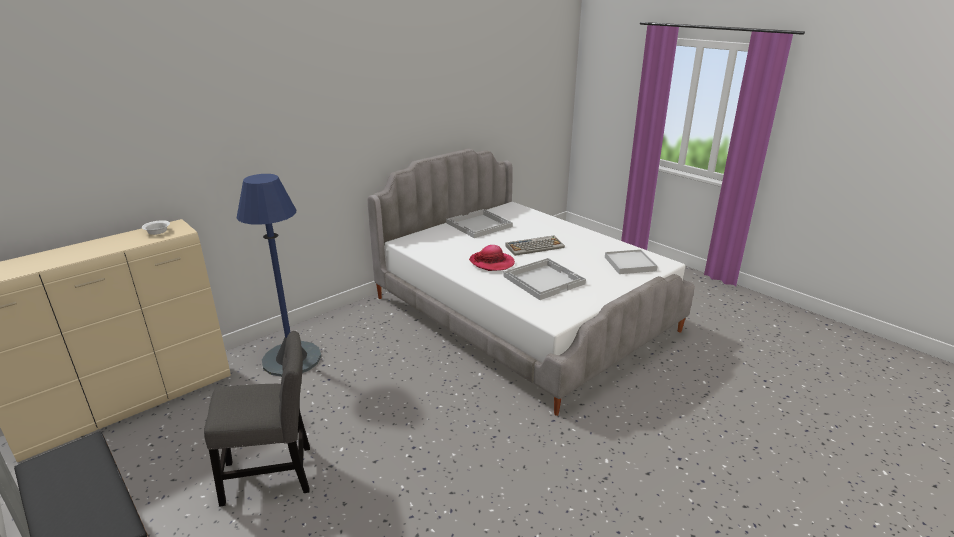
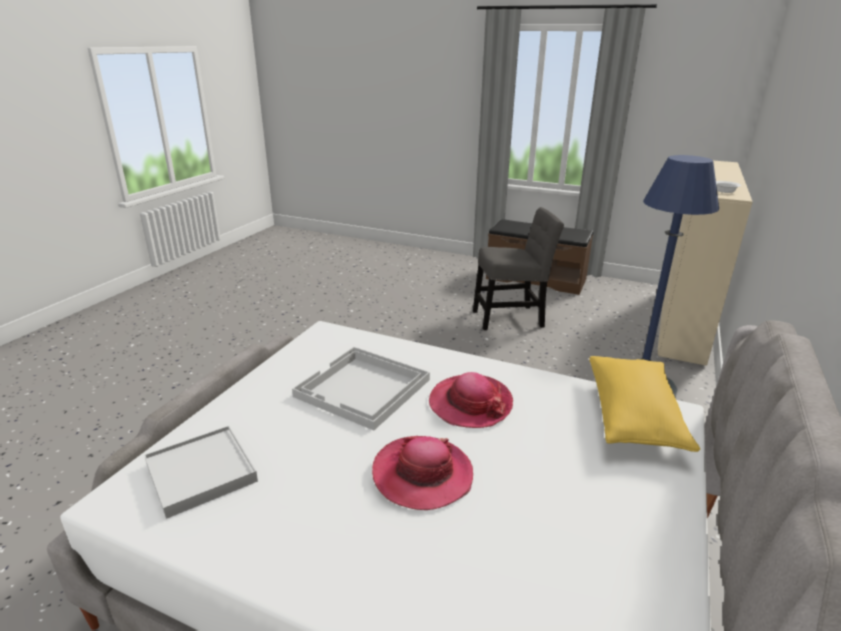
camera: 155 degrees right, 0 degrees up
grey chair [204,331,310,507] -> grey chair turned 150 degrees counterclockwise [473,207,564,330]
white tray [446,209,513,238] -> none
keyboard [505,235,565,256] -> hat [372,436,473,510]
none -> yellow pillow [589,356,700,452]

